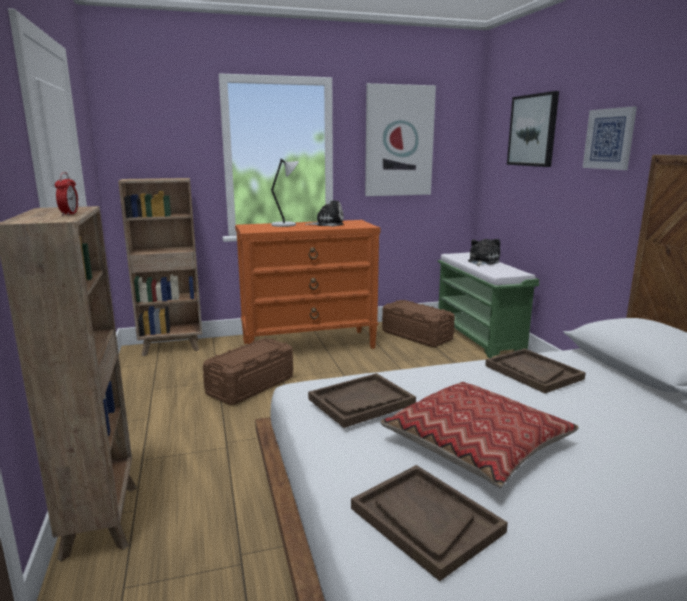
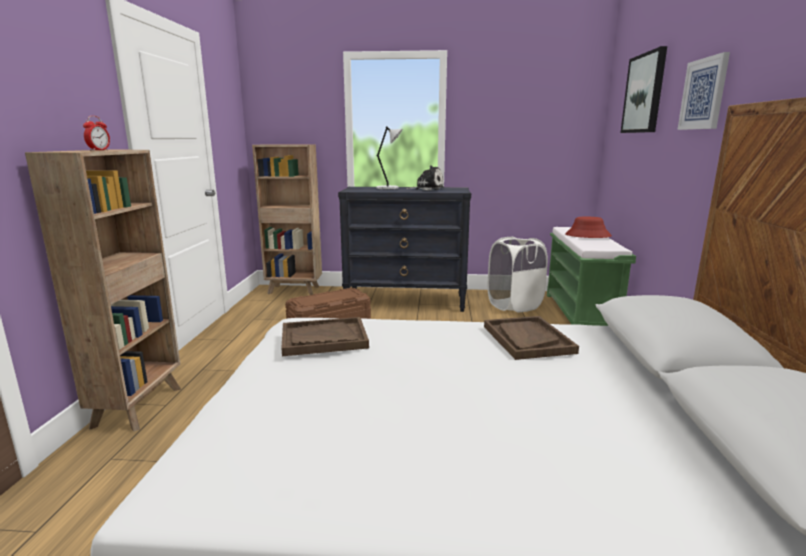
camera: 20 degrees right, 0 degrees up
orange dresser [235,220,380,349] -> black dresser [338,187,471,312]
brown tray [351,465,508,581] -> none
picture [365,83,436,196] -> none
pillow [380,382,579,488] -> none
brown storage box [382,300,455,347] -> white laundry basket [487,236,548,312]
plush toy [468,239,500,266] -> red hat [565,217,612,238]

